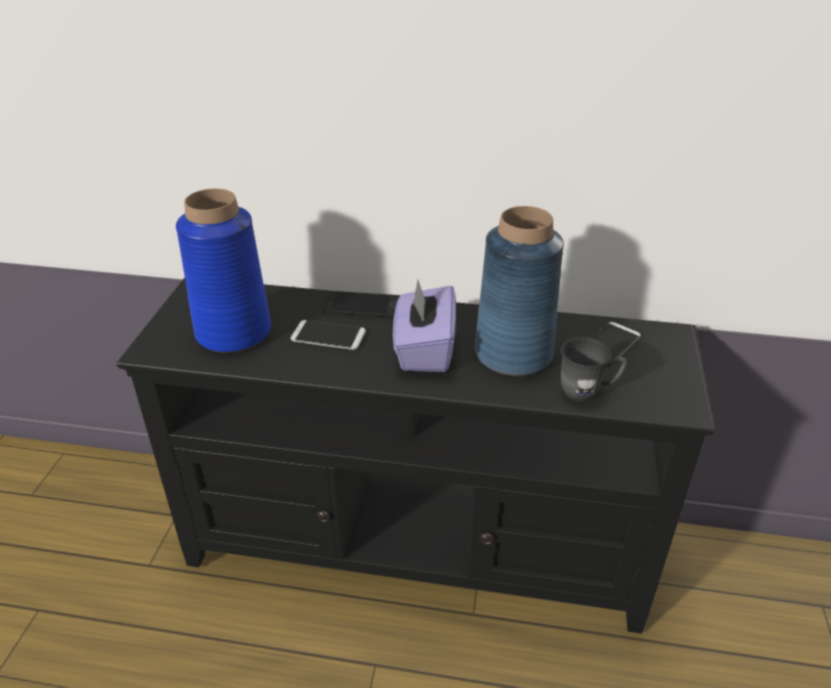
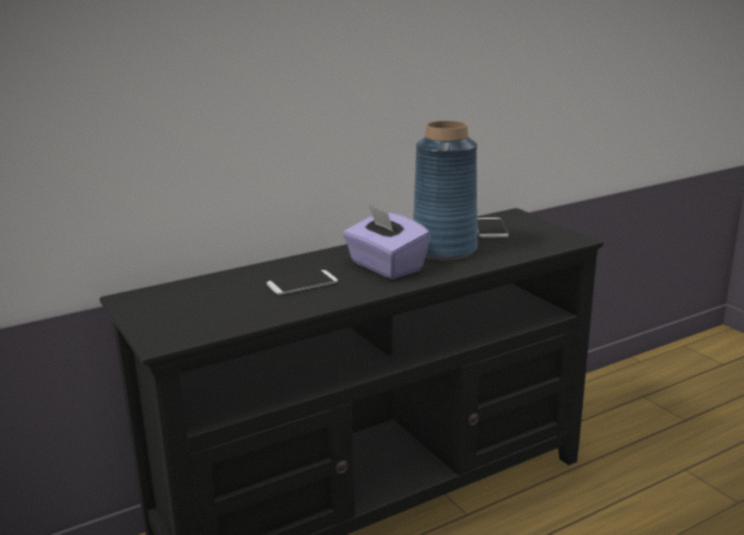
camera: 40 degrees left, 15 degrees down
blue vase [176,189,271,353] -> none
phone [323,291,400,318] -> none
grey mug [561,337,627,402] -> none

